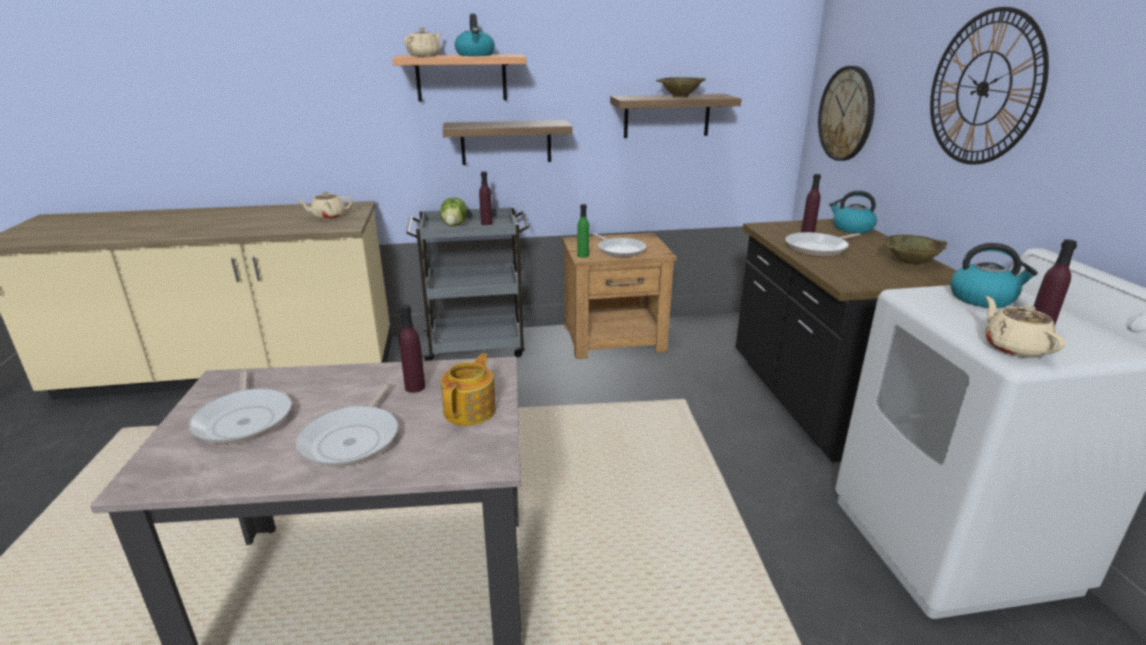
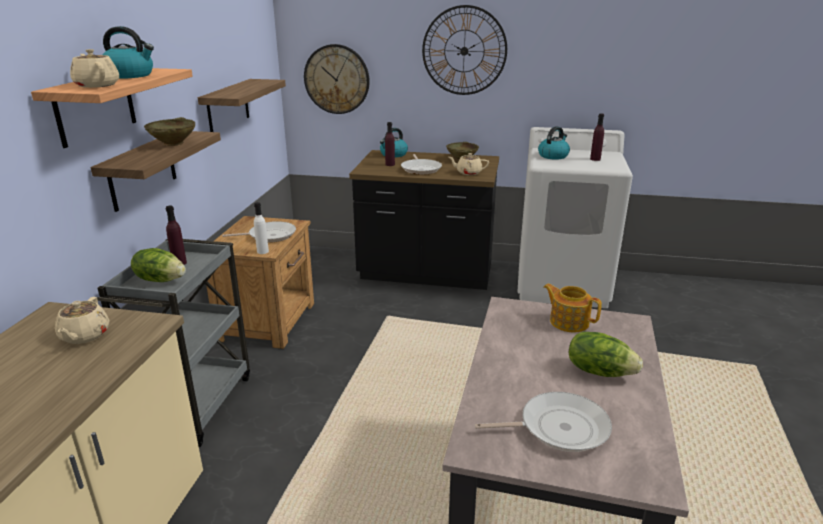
camera: 70 degrees left, 0 degrees up
frying pan [296,382,398,467] -> lettuce [569,332,643,377]
purple bottle [399,304,425,393] -> none
green bottle [577,204,589,258] -> white bottle [254,202,269,254]
beige bowl [656,77,706,98] -> beige bowl moved to [144,117,195,146]
beige teapot [985,296,1065,358] -> beige teapot moved to [449,153,489,175]

